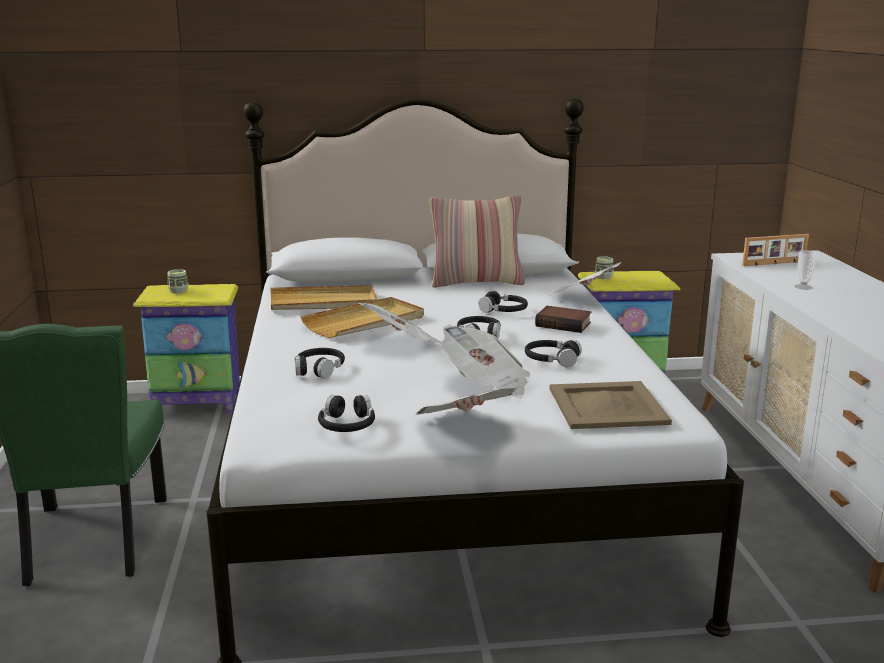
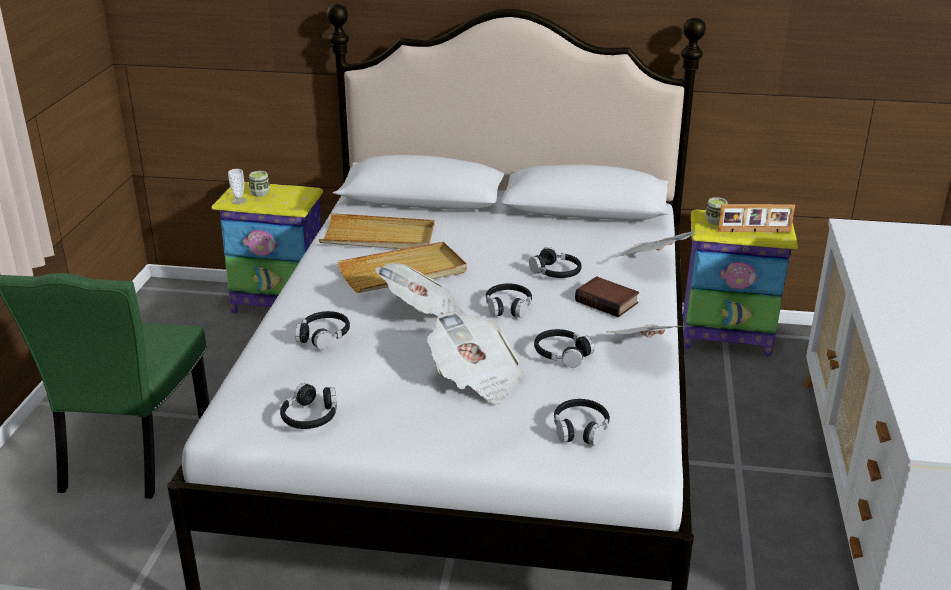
camera: 15 degrees right, 10 degrees up
newspaper [415,388,516,415] -> newspaper moved to [609,324,693,338]
pillow [429,195,525,288] -> none
beige tray [550,381,672,429] -> black headphones [554,399,610,446]
picture frame [742,234,809,266] -> picture frame moved to [718,204,795,233]
cup [795,250,817,290] -> cup moved to [228,169,247,204]

